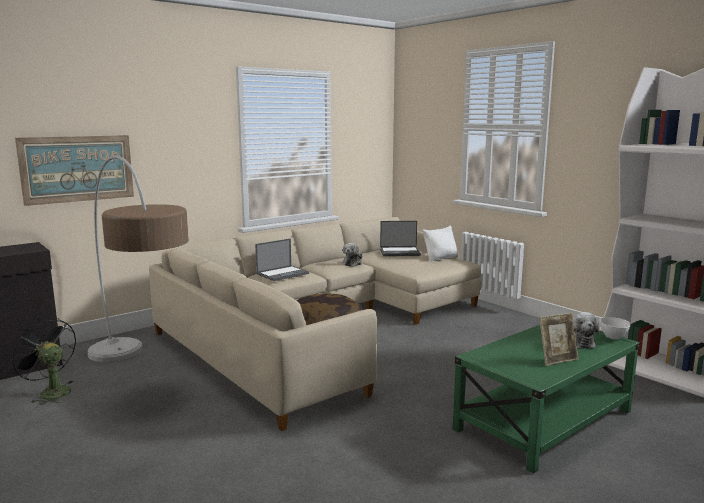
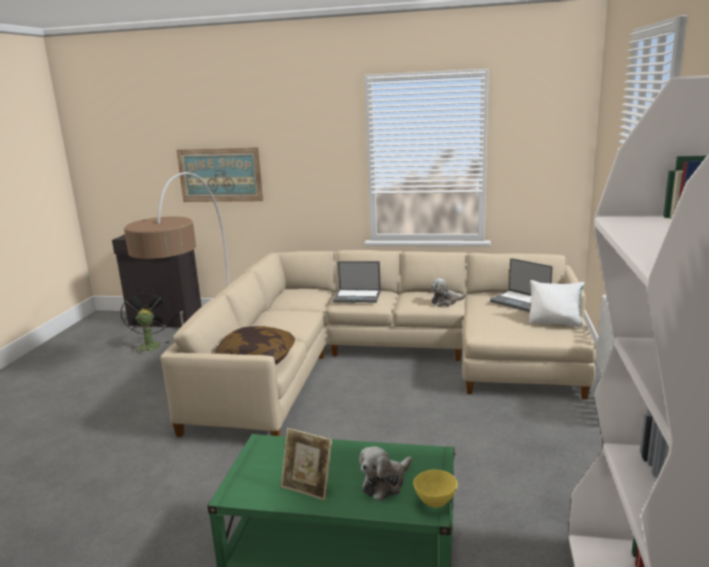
camera: 50 degrees right, 5 degrees up
white bowl [599,317,631,339] -> yellow bowl [413,470,457,508]

